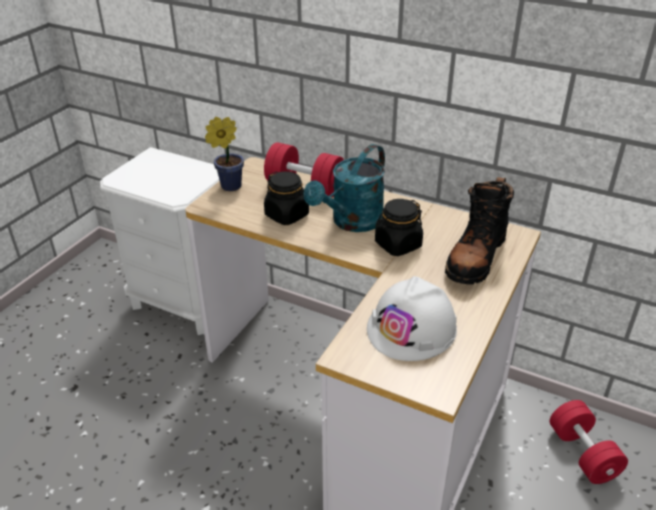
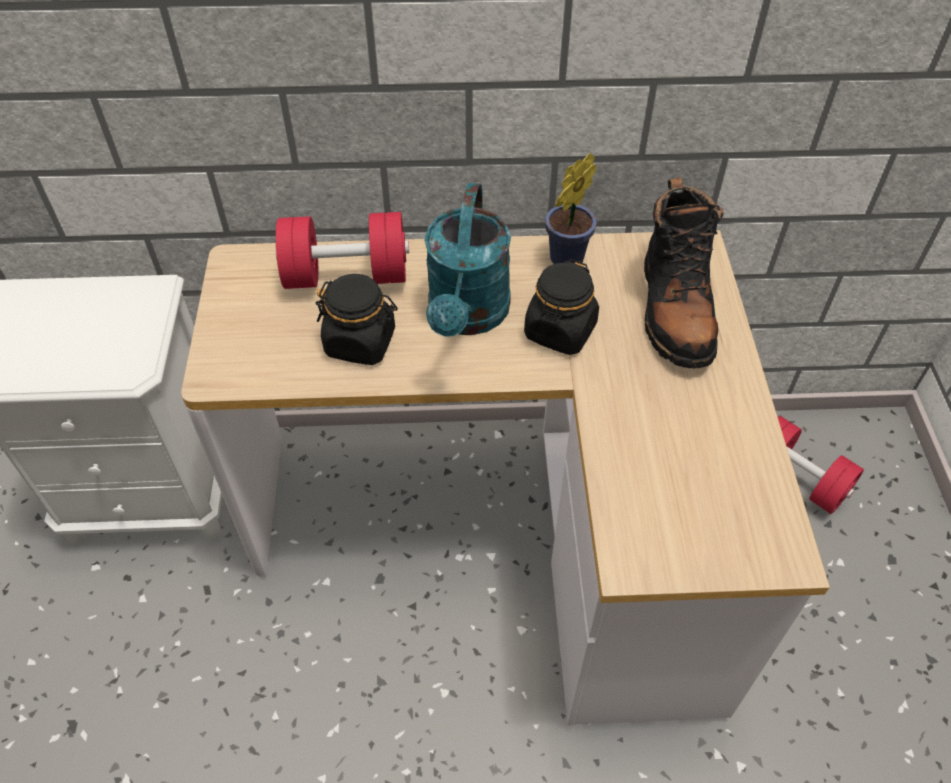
camera: 30 degrees left, 15 degrees up
potted plant [205,117,244,191] -> potted plant moved to [545,153,597,264]
white hard hat [367,276,457,361] -> none

